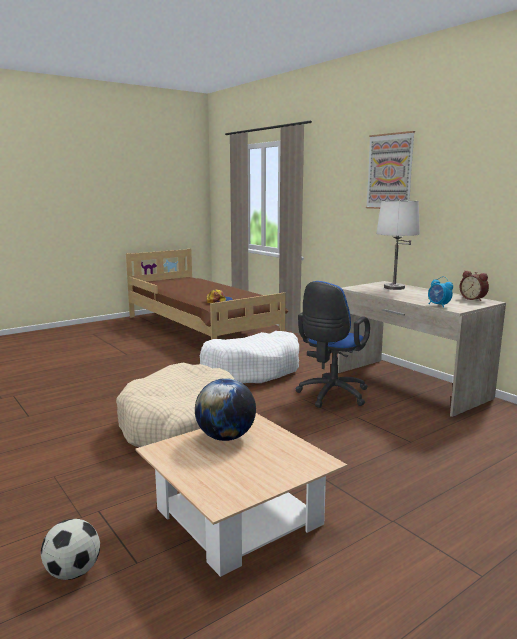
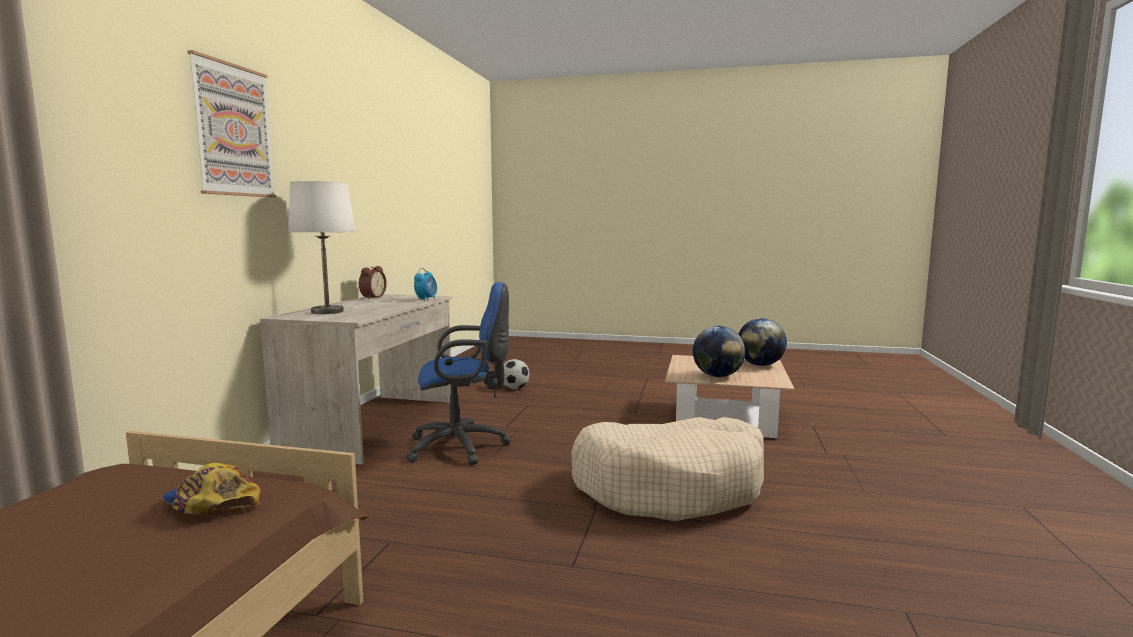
camera: 130 degrees left, 5 degrees down
football [41,519,100,580] -> football moved to [503,359,530,389]
white dog bed [200,331,299,383] -> none
none -> globe [739,318,787,366]

